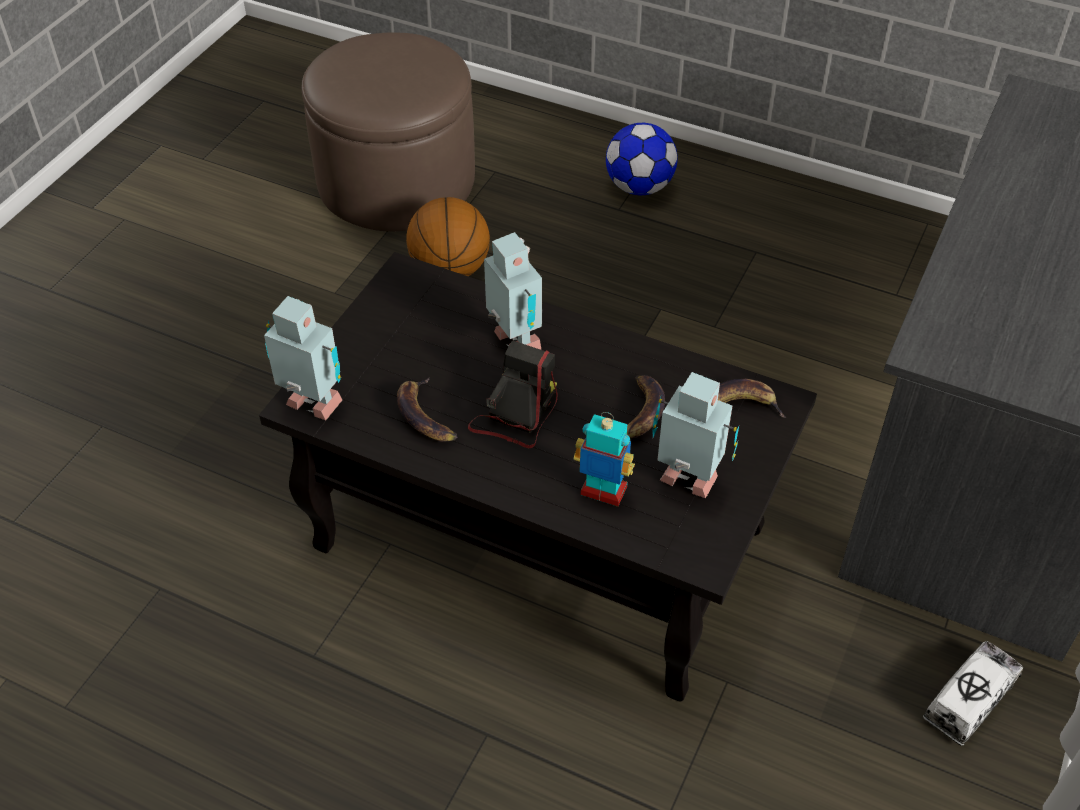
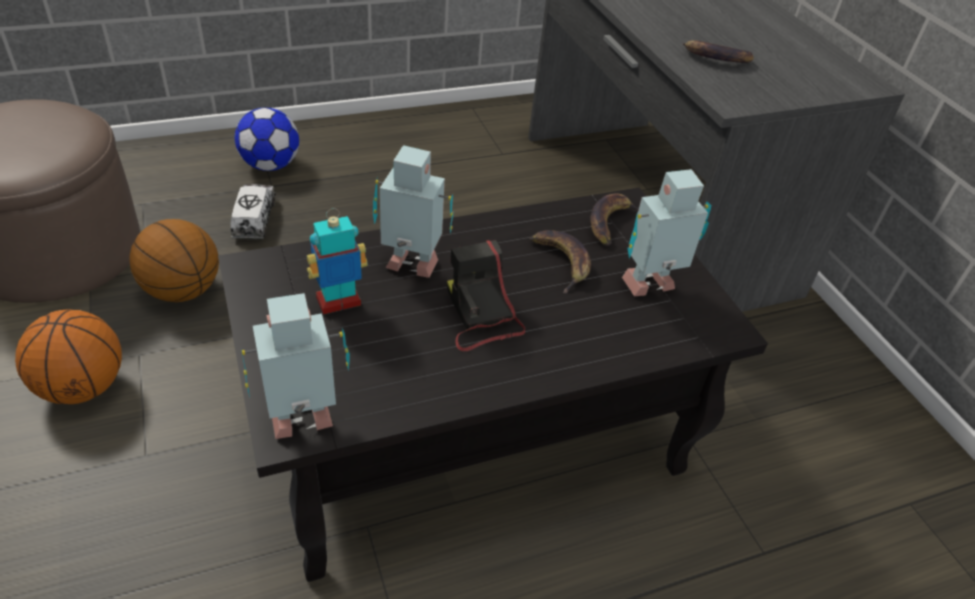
camera: 50 degrees left, 5 degrees down
banana [397,378,457,442] -> banana moved to [682,40,754,63]
toy robot [574,412,635,507] -> toy robot moved to [307,208,368,315]
toy truck [923,641,1023,746] -> toy truck moved to [230,184,276,240]
none -> basketball [15,309,122,404]

